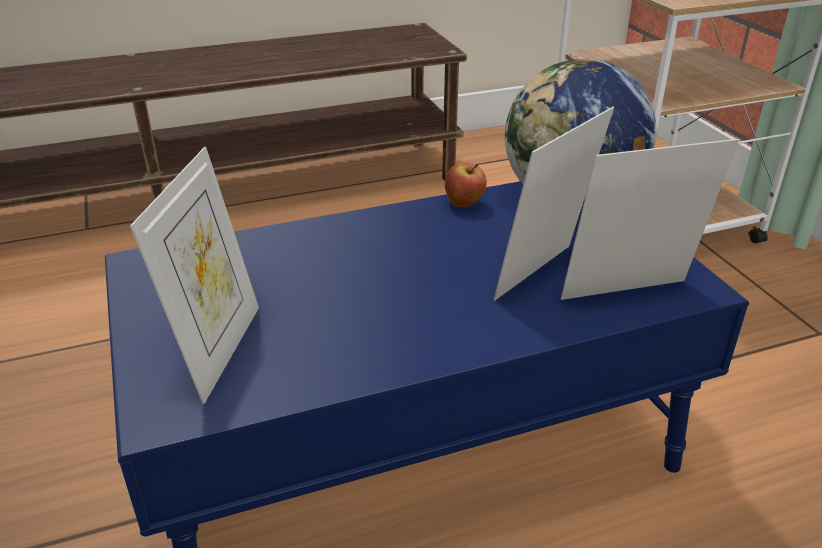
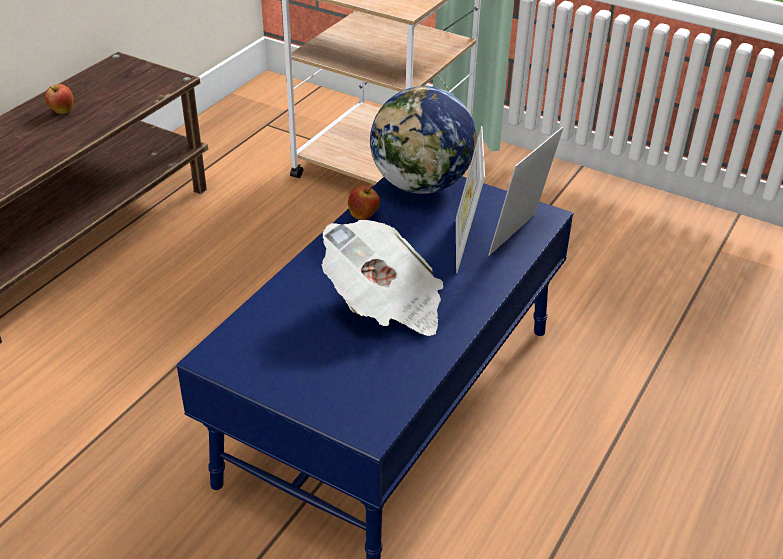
camera: 40 degrees left, 5 degrees up
picture frame [130,147,259,404] -> none
none -> apple [45,84,73,114]
none -> newspaper [322,220,443,336]

